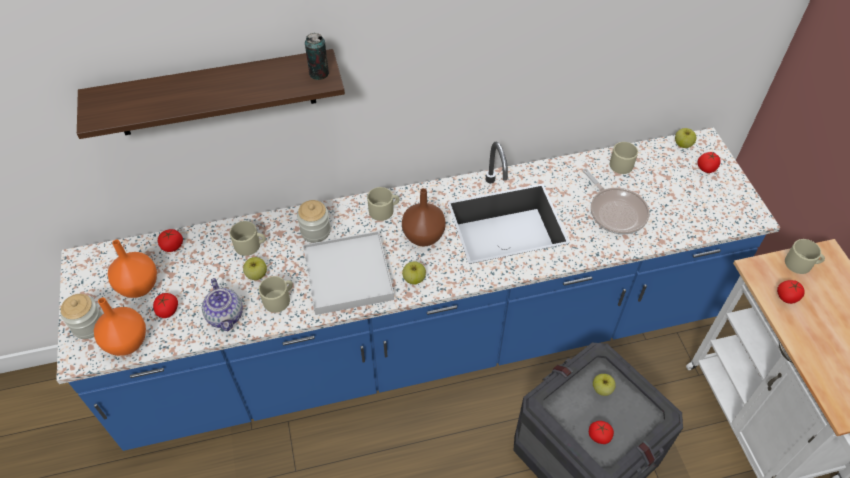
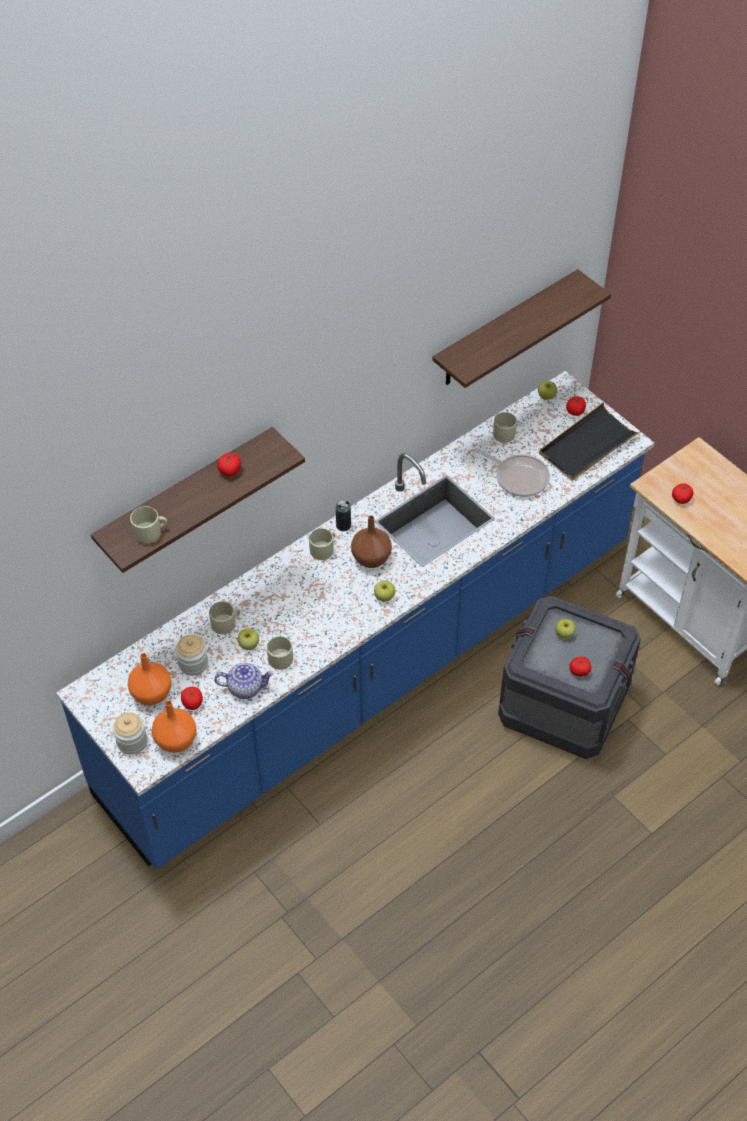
camera: 25 degrees left, 0 degrees up
tomato [158,229,183,252] -> tomato moved to [217,453,241,476]
teapot [202,278,243,331] -> teapot turned 45 degrees counterclockwise [214,663,274,699]
jar [297,200,331,243] -> jar moved to [176,635,208,676]
white tray [303,231,394,315] -> none
can [305,33,329,80] -> can moved to [335,500,351,531]
beige mug [785,239,825,274] -> beige mug moved to [130,506,167,543]
none -> shelf [432,269,611,388]
none -> black tray [539,402,641,481]

